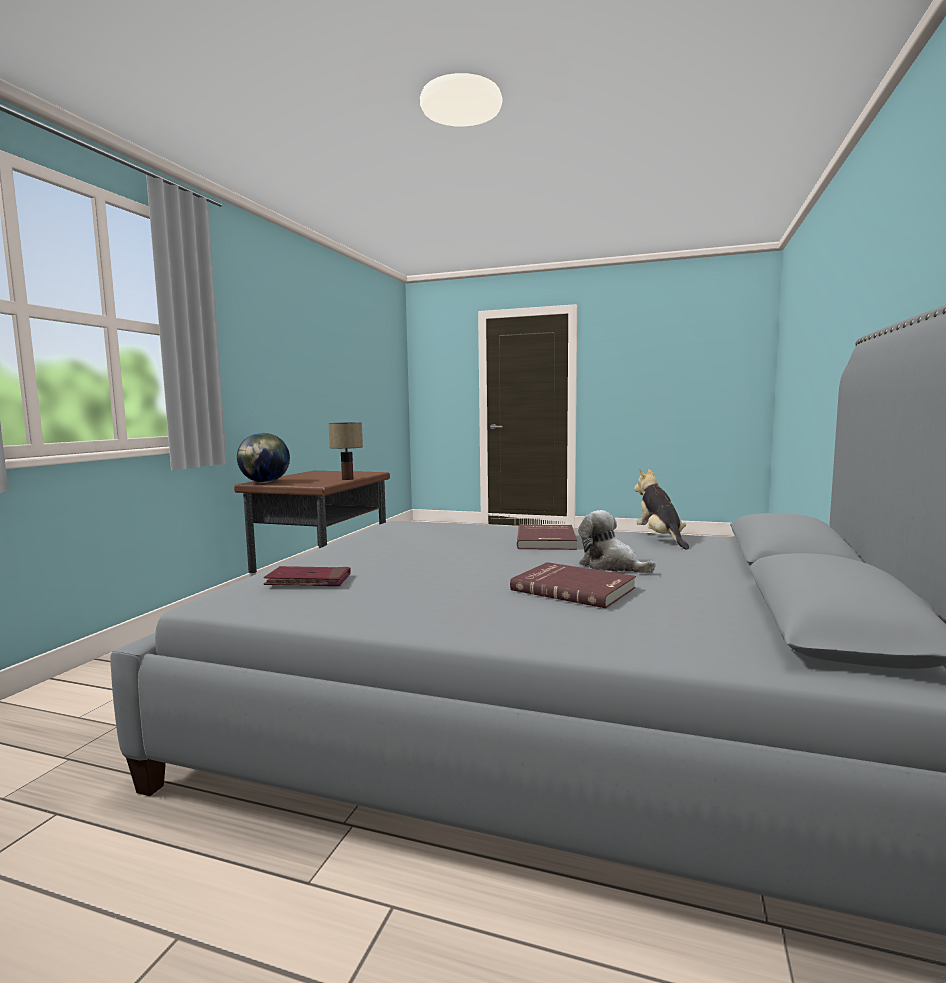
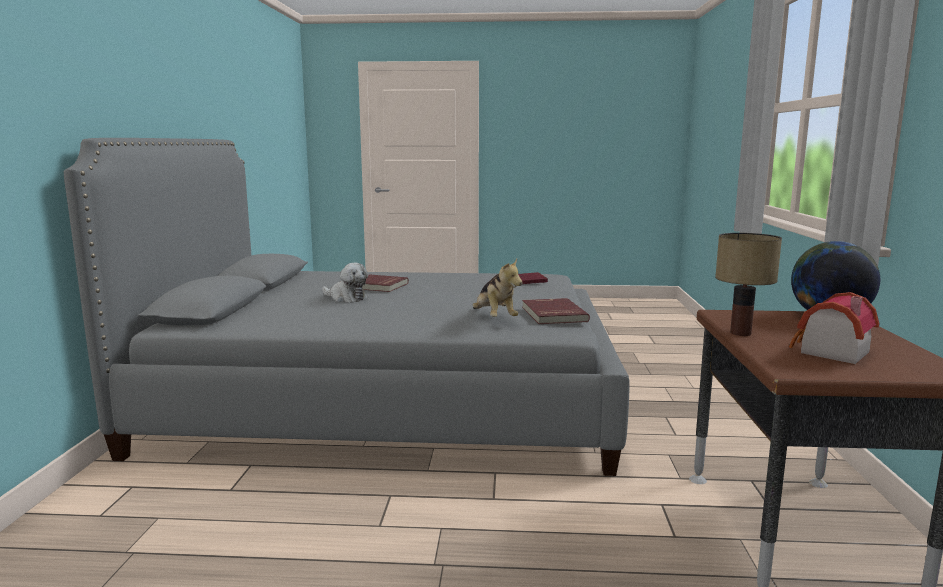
camera: 165 degrees right, 5 degrees up
red book [517,525,577,550] -> red book moved to [522,298,590,324]
plush toy [634,469,689,550] -> plush toy moved to [473,259,523,317]
none -> toy house [789,292,880,364]

